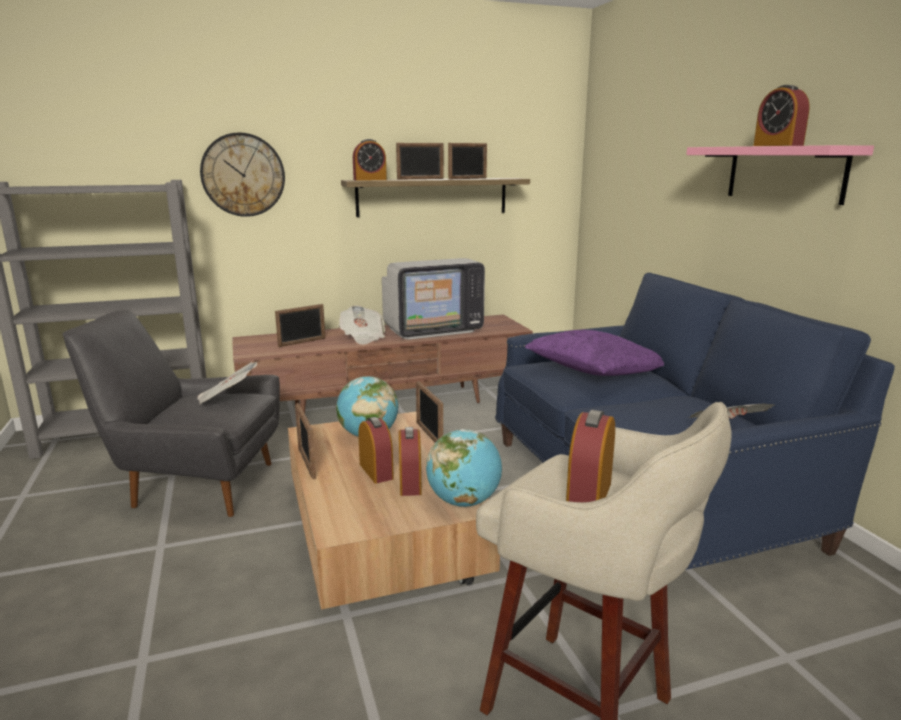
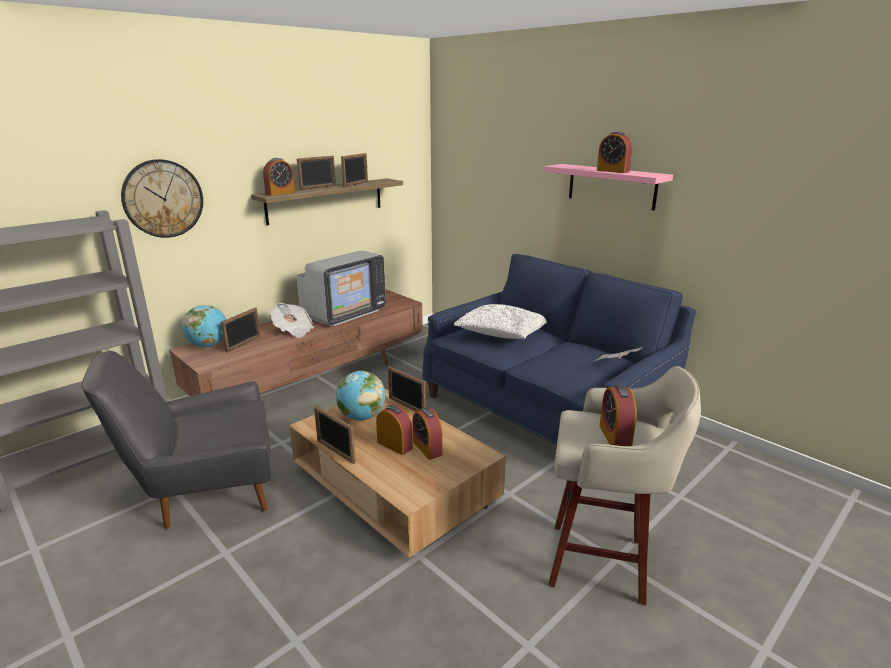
camera: 25 degrees left, 5 degrees up
newspaper [197,362,257,405] -> none
globe [426,429,502,507] -> globe moved to [182,305,226,348]
purple pillow [525,330,664,376] -> white pillow [454,304,547,339]

